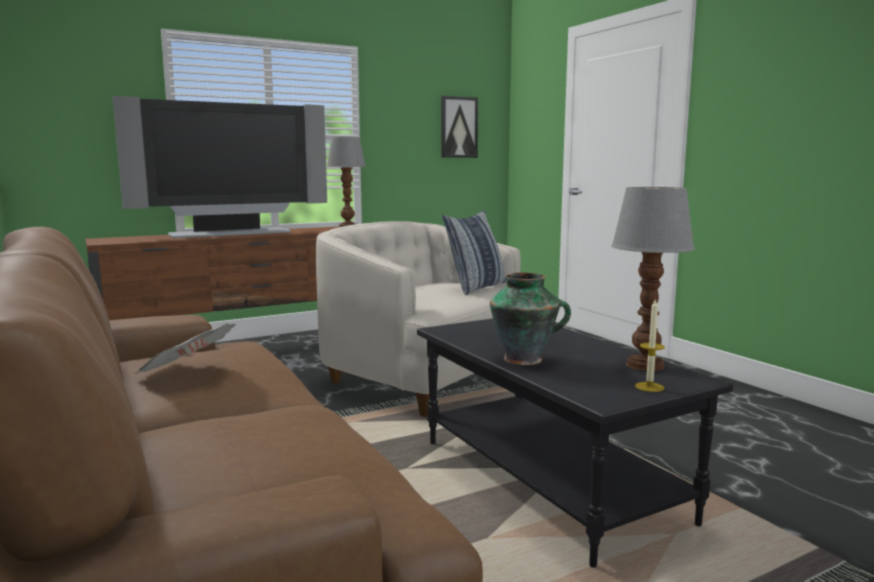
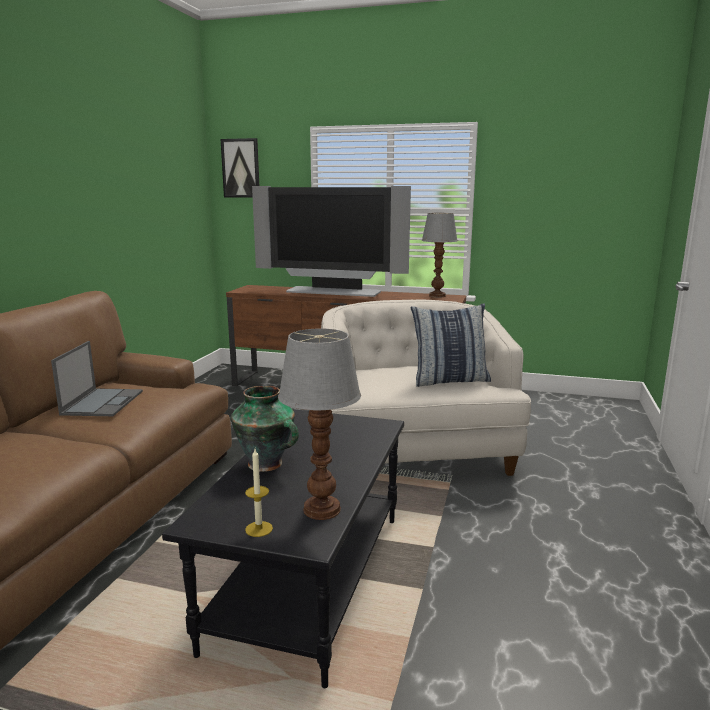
camera: 45 degrees right, 5 degrees up
newspaper [134,323,236,374] -> laptop [51,341,143,416]
picture [441,96,478,158] -> picture moved to [221,138,259,198]

